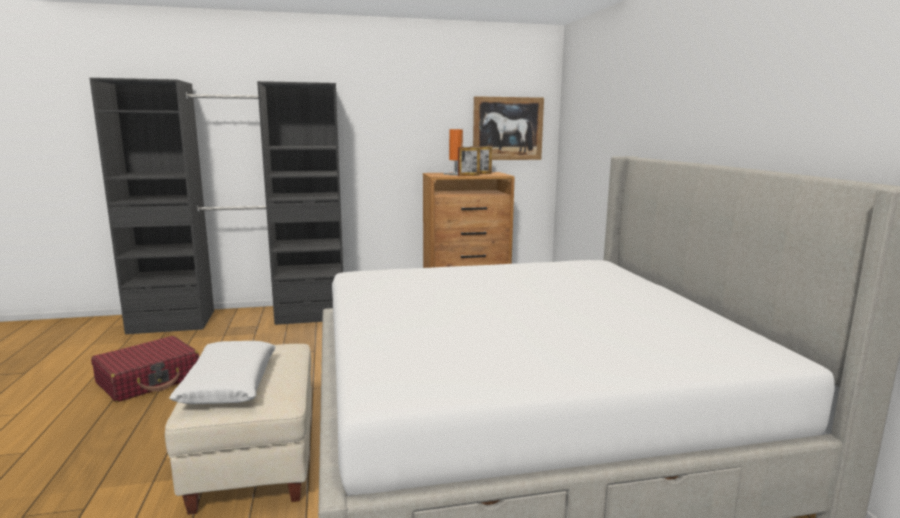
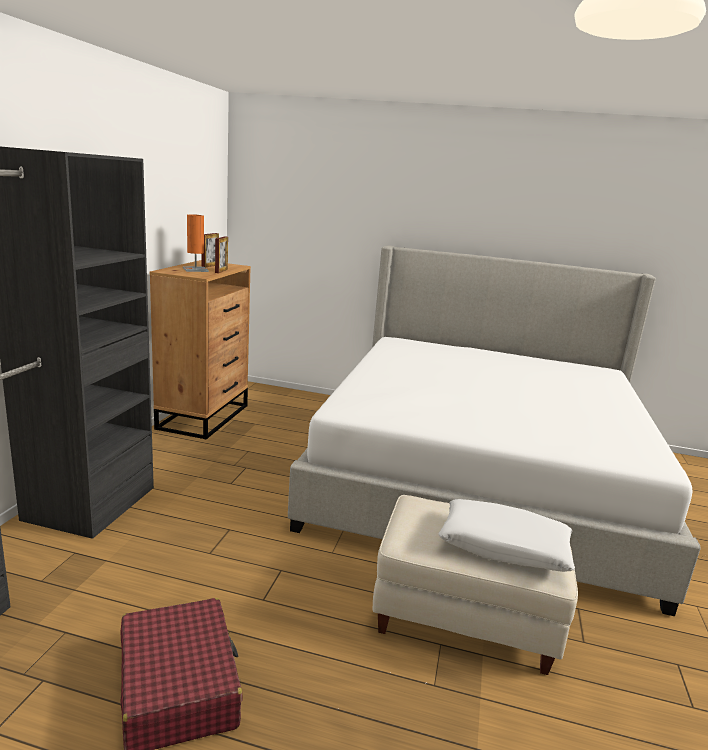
camera: 65 degrees left, 5 degrees up
picture [473,96,544,160] -> none

